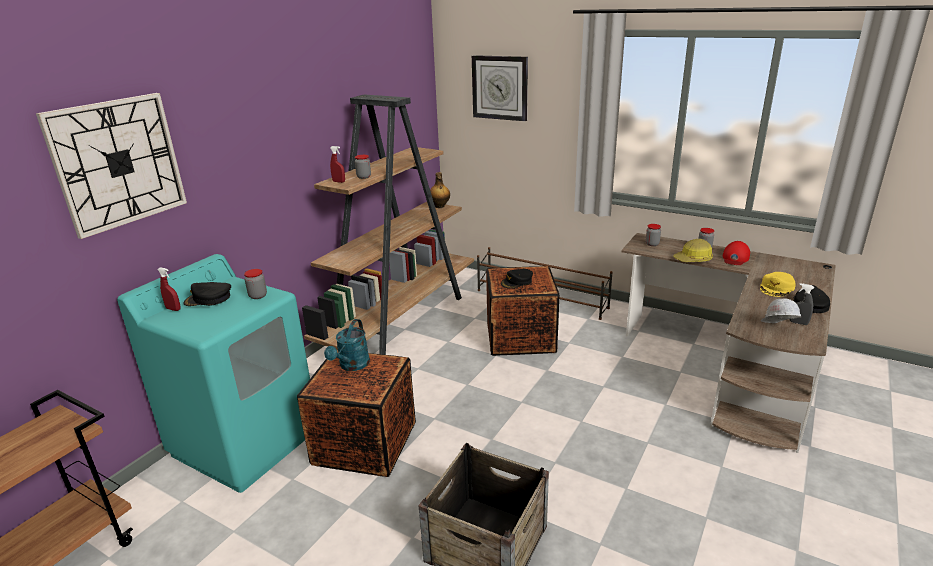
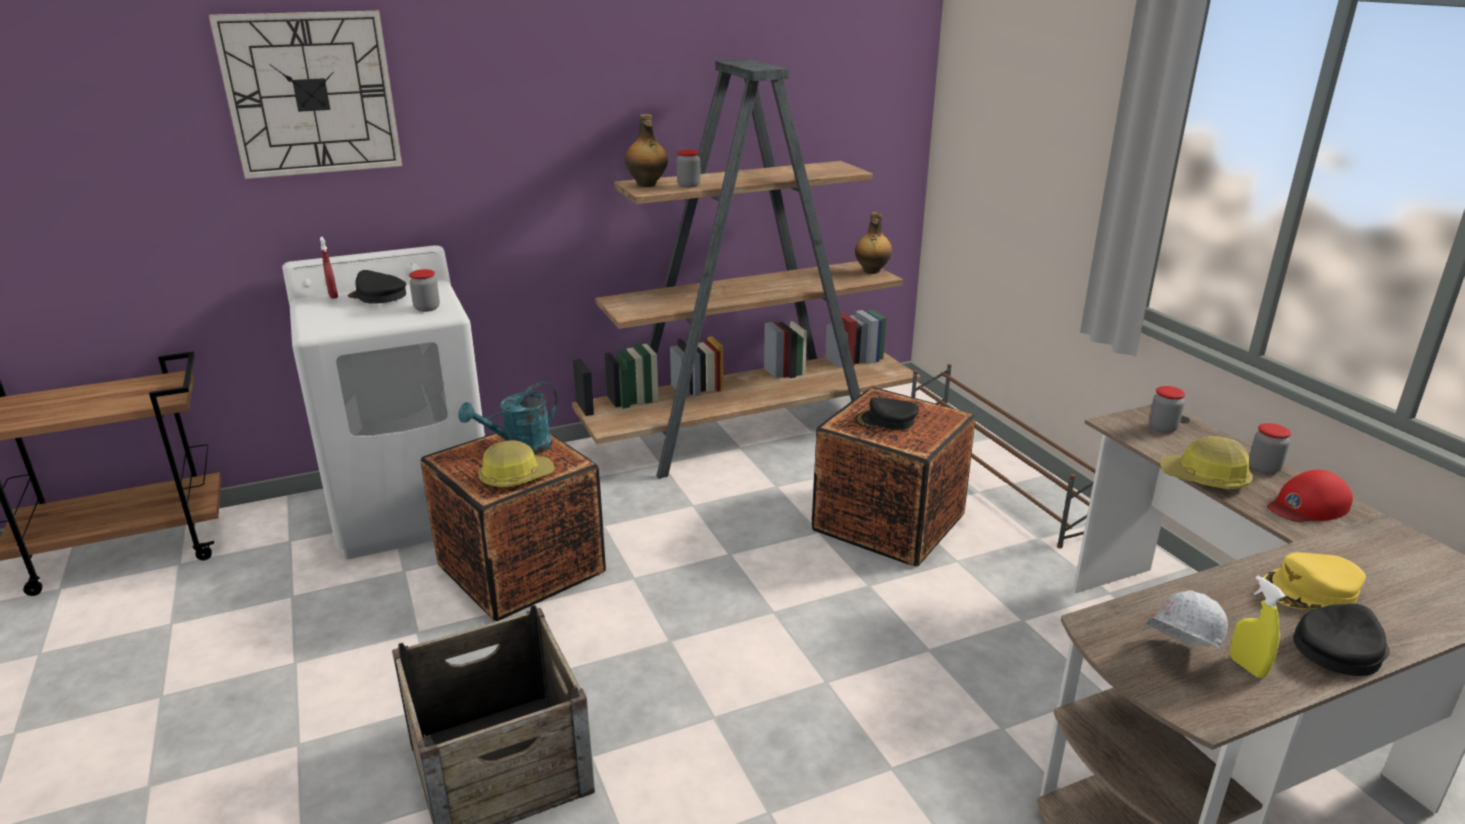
camera: 35 degrees right, 0 degrees up
turquoise washing machine [117,254,310,493] -> white washing machine [282,245,485,560]
red spray bottle [330,146,345,183] -> bottle [625,114,668,187]
wall clock [472,55,528,121] -> none
grey spray bottle [789,283,814,325] -> yellow spray bottle [1230,576,1285,678]
none -> hard hat [479,440,555,488]

